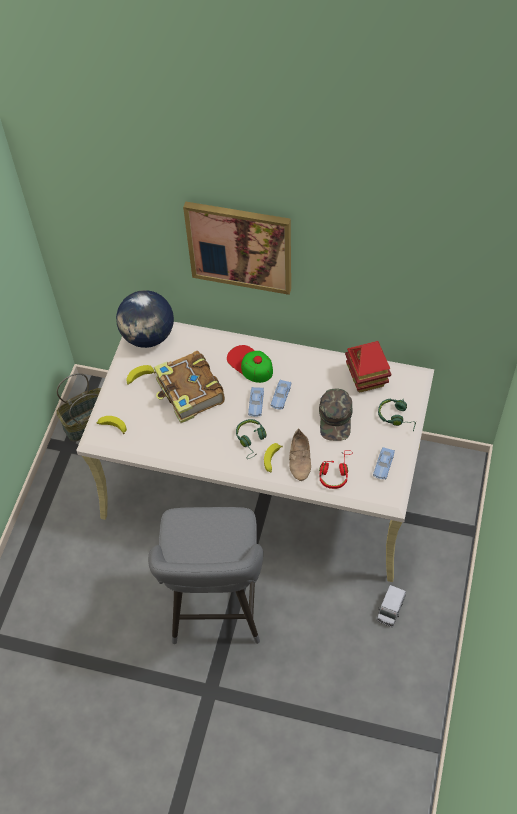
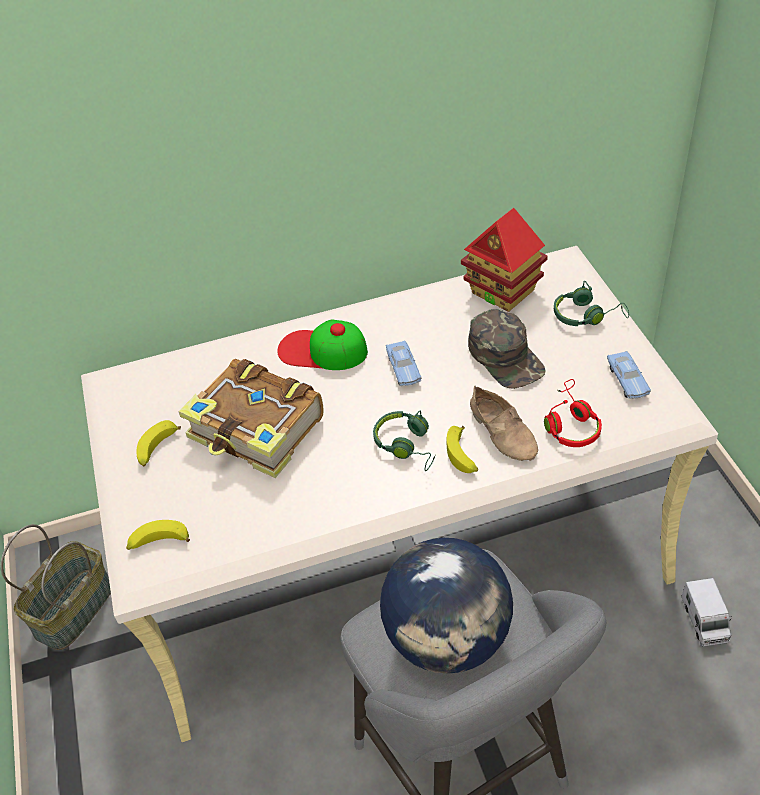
camera: 30 degrees left, 10 degrees down
globe [116,290,174,348] -> globe moved to [380,538,513,674]
picture [183,201,291,295] -> none
blue toy car [248,387,264,417] -> none

